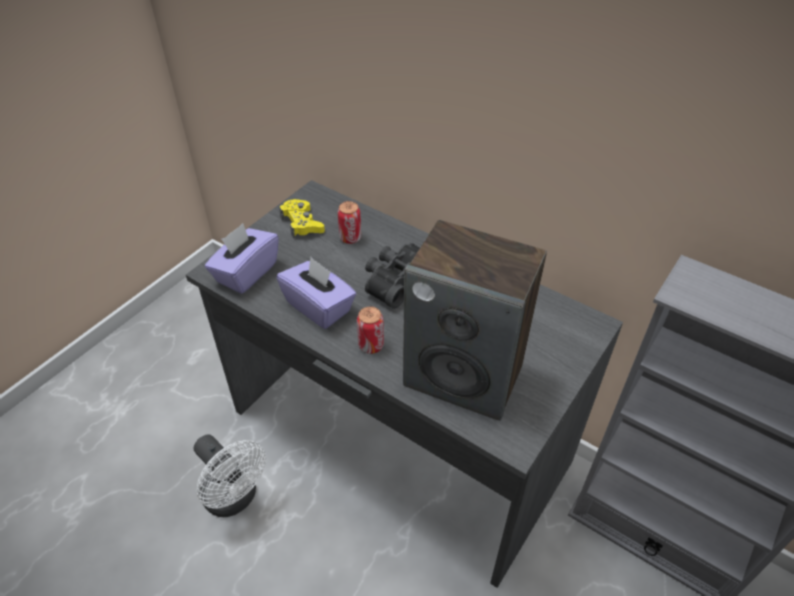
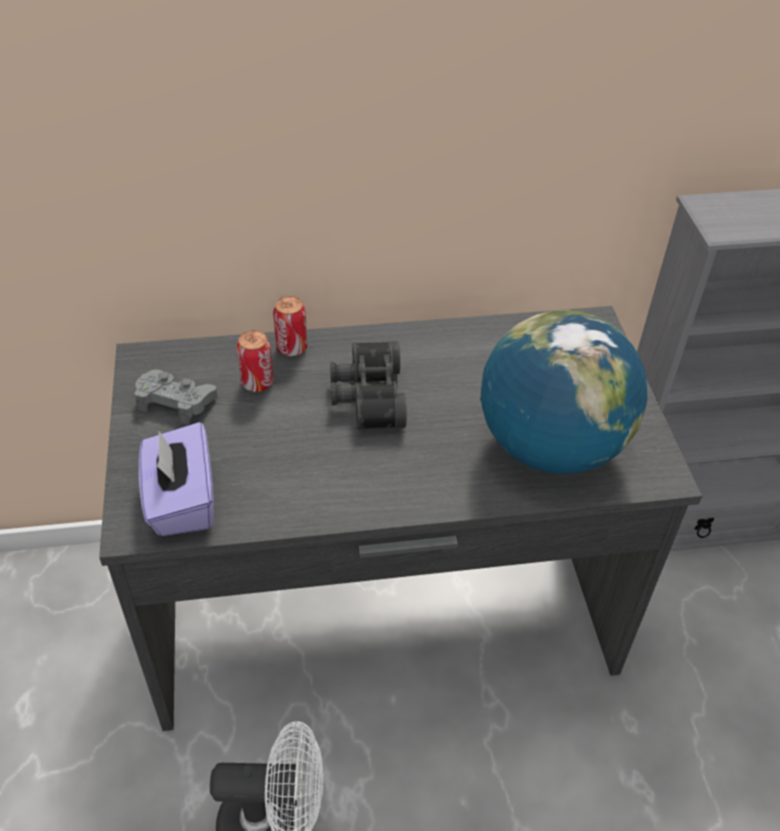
camera: 45 degrees left, 0 degrees up
purple tissue box [277,257,356,329] -> none
yellow game controller [279,199,325,239] -> grey game controller [134,370,218,425]
can [357,306,384,354] -> can moved to [273,296,307,356]
speaker [403,220,547,421] -> globe [481,310,647,474]

